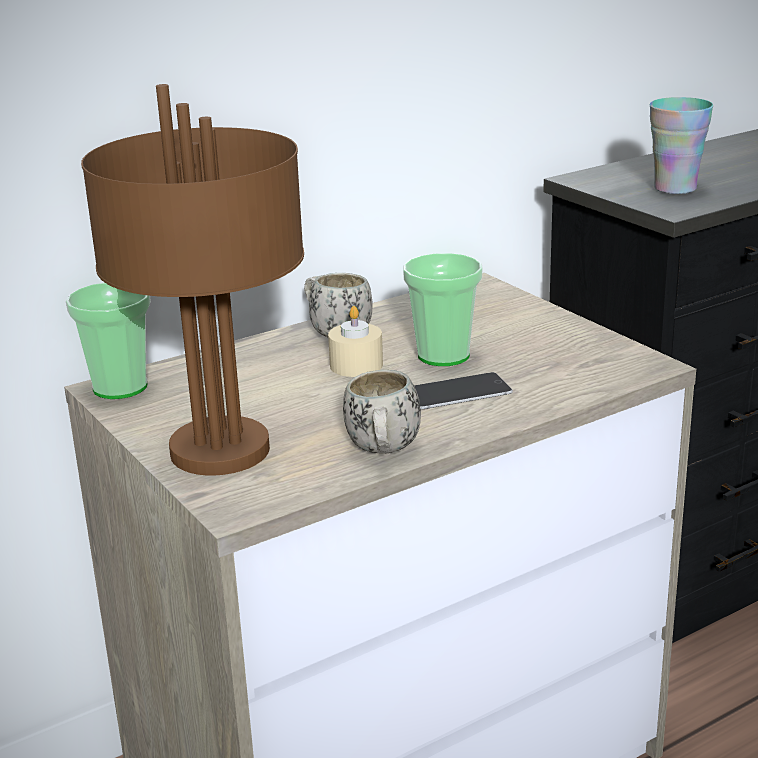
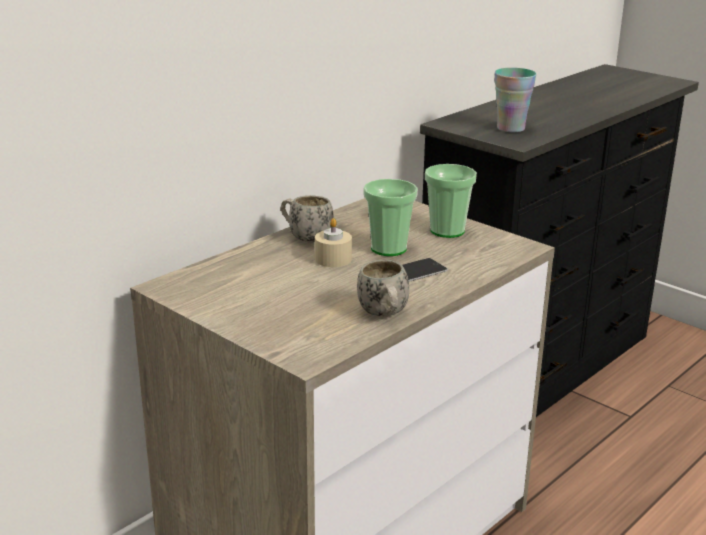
camera: 15 degrees left, 0 degrees up
cup [66,282,151,399] -> cup moved to [425,164,477,238]
brown table lamp [81,84,304,475] -> none

